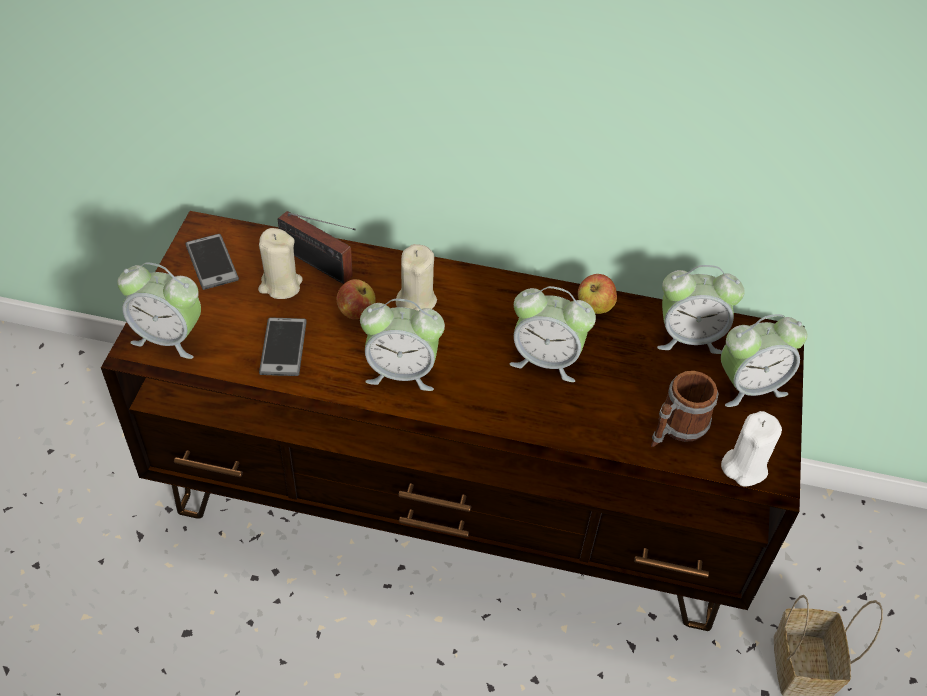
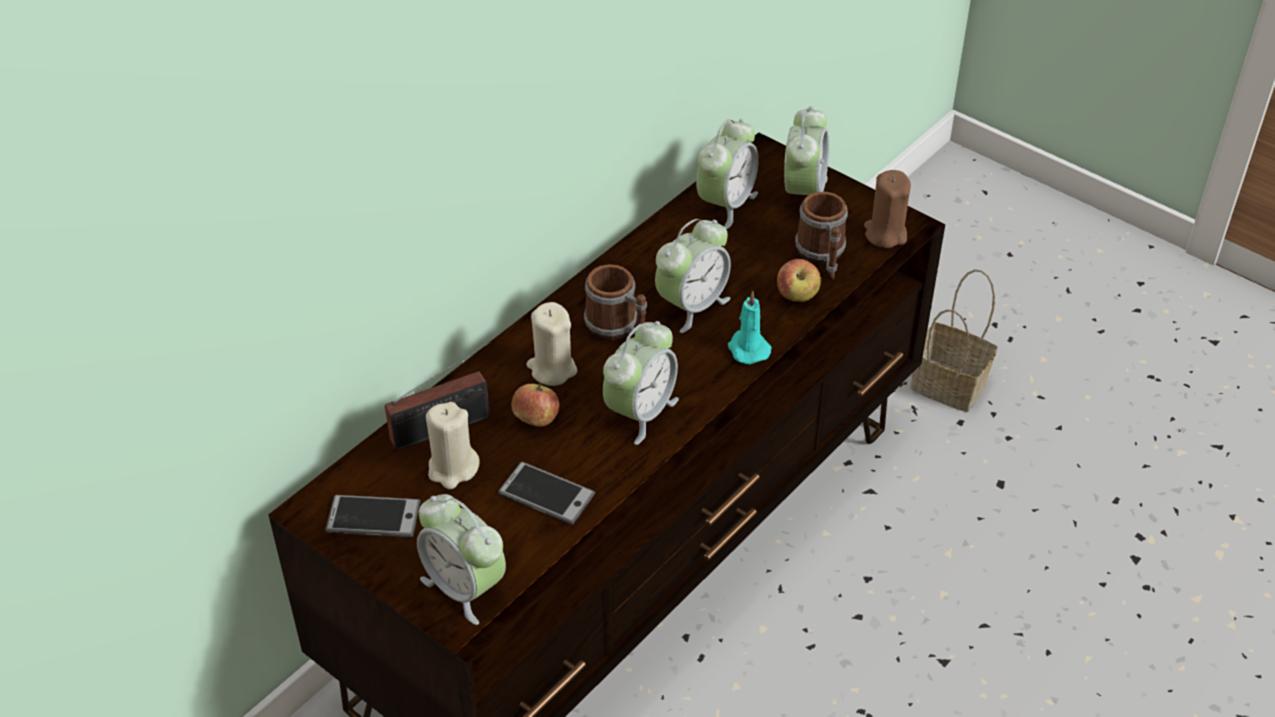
camera: 60 degrees left, 5 degrees down
alarm clock [117,262,201,359] -> alarm clock turned 90 degrees clockwise [417,494,506,625]
apple [578,274,617,314] -> apple moved to [777,259,821,302]
white candle [721,411,782,487] -> brown candle [864,170,911,248]
none -> mug [584,264,647,340]
none -> turquoise candle [728,291,772,364]

